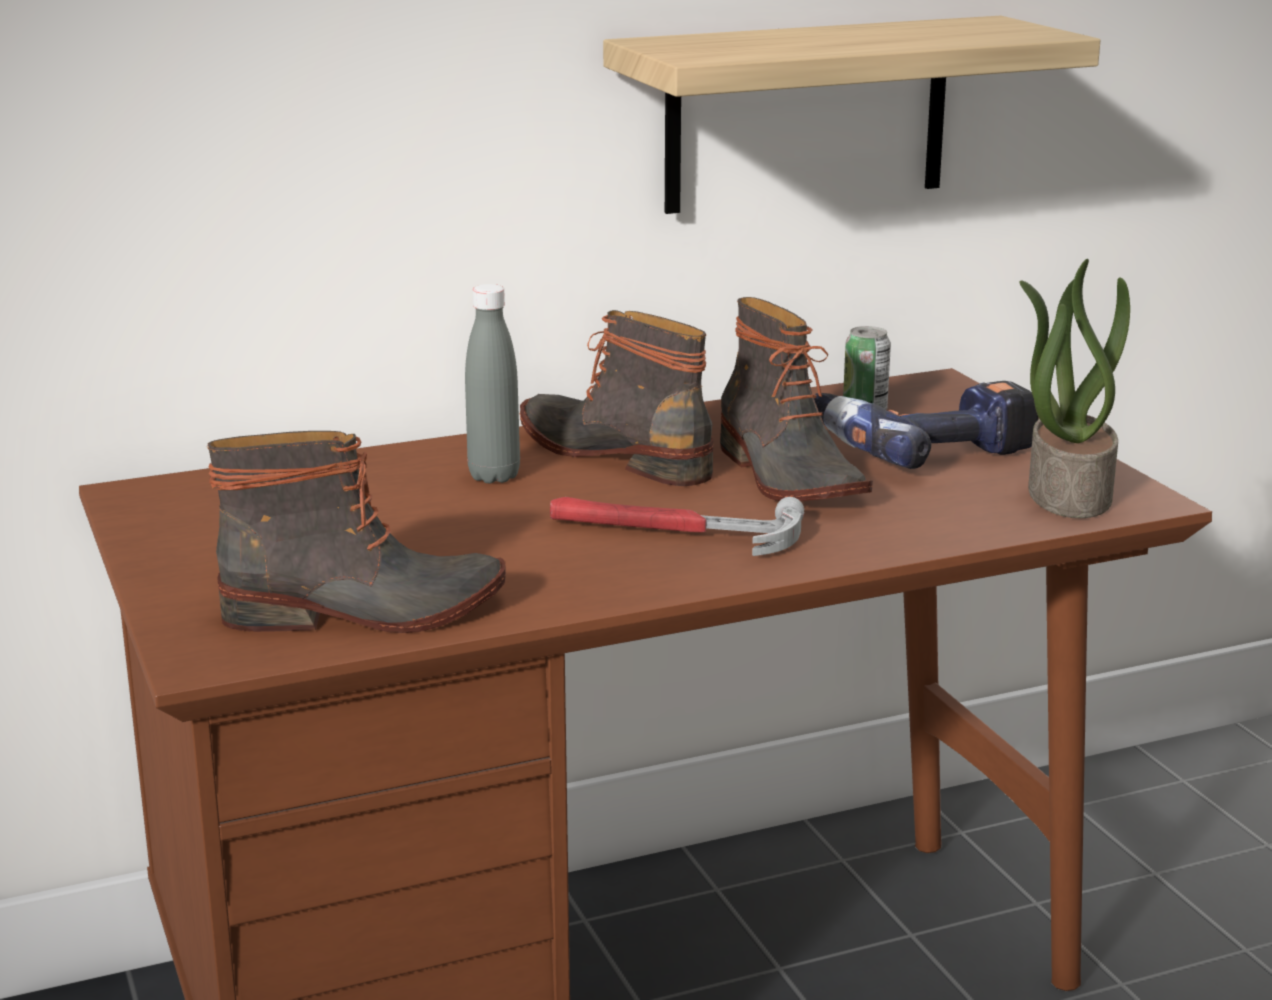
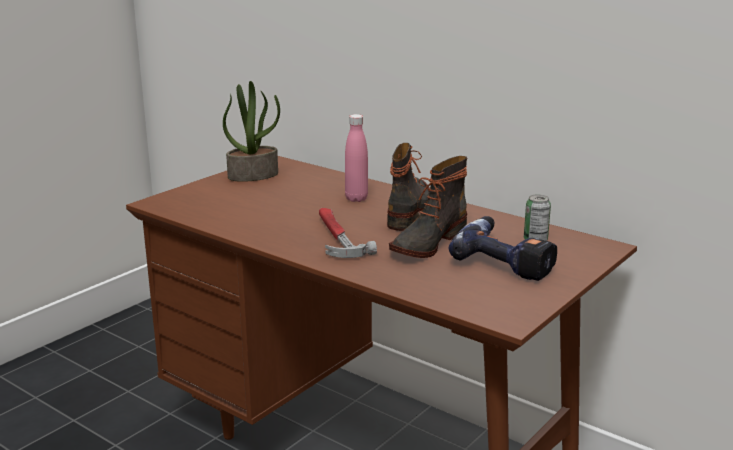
camera: 60 degrees right, 0 degrees up
boot [208,431,506,633] -> none
grey bottle [465,284,520,483] -> pink bottle [345,114,368,202]
shelf [603,16,1100,214] -> none
potted plant [1019,259,1130,518] -> potted plant moved to [223,81,280,182]

